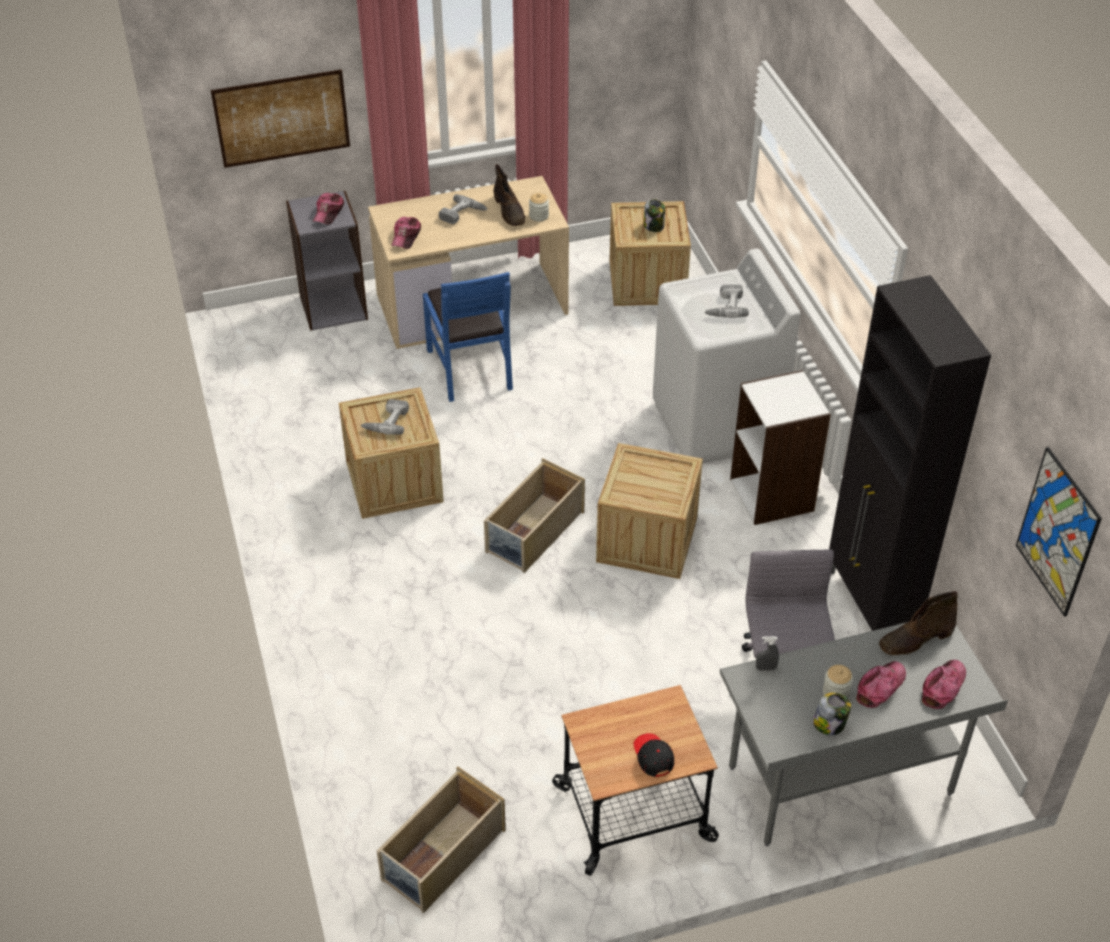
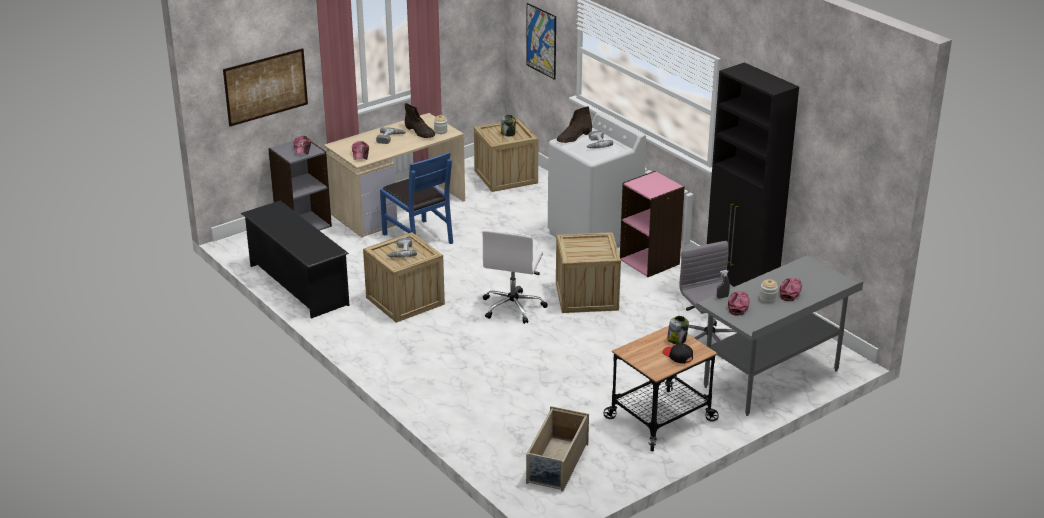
camera: 20 degrees left, 15 degrees down
beige storage box [484,458,585,573] -> white office chair [482,230,548,324]
white bookcase [730,370,831,525] -> pink bookcase [620,171,685,277]
jar [813,693,851,735] -> jar moved to [667,316,689,344]
brown boot [879,591,958,655] -> brown boot moved to [557,106,592,143]
cap [922,660,966,709] -> cap moved to [728,291,750,316]
picture [1016,447,1102,617] -> picture moved to [527,3,556,80]
none -> black shoe rack [241,201,350,319]

